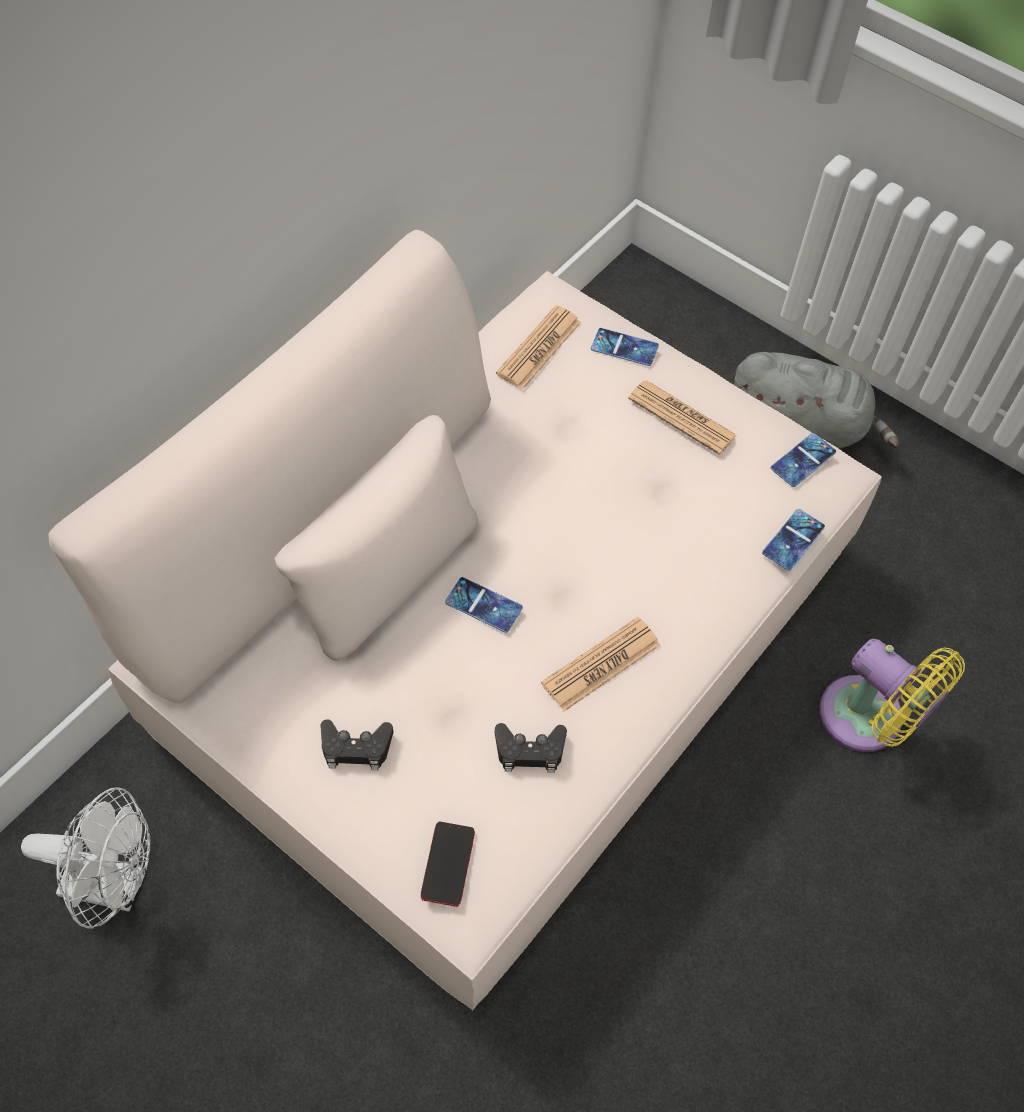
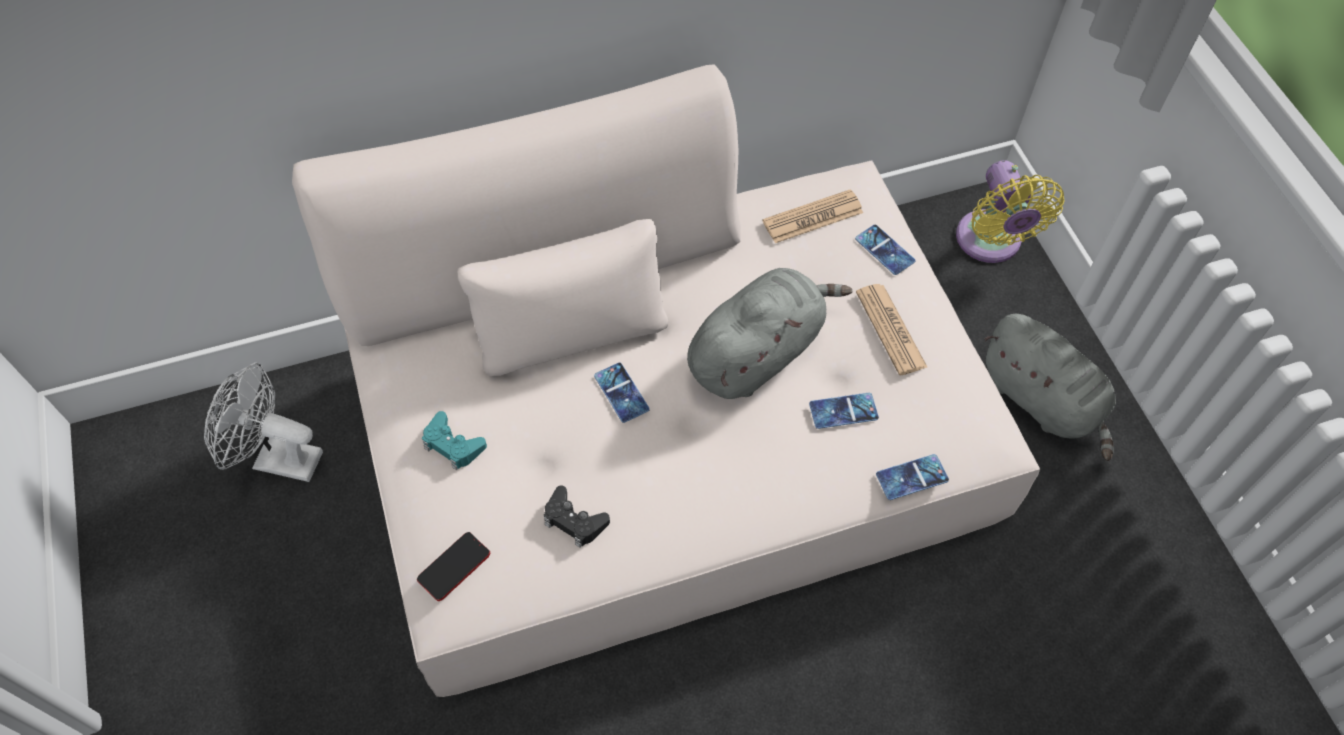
camera: 35 degrees right, 0 degrees up
white fan [21,787,150,929] -> white fan turned 150 degrees clockwise [204,363,323,482]
black game controller [320,719,393,770] -> turquoise game controller [422,411,487,470]
newspaper [541,617,660,712] -> none
phone [771,433,836,487] -> phone moved to [809,393,879,429]
yellow fan [820,639,965,752] -> yellow fan moved to [956,160,1065,263]
none -> grey plush toy [687,268,853,399]

